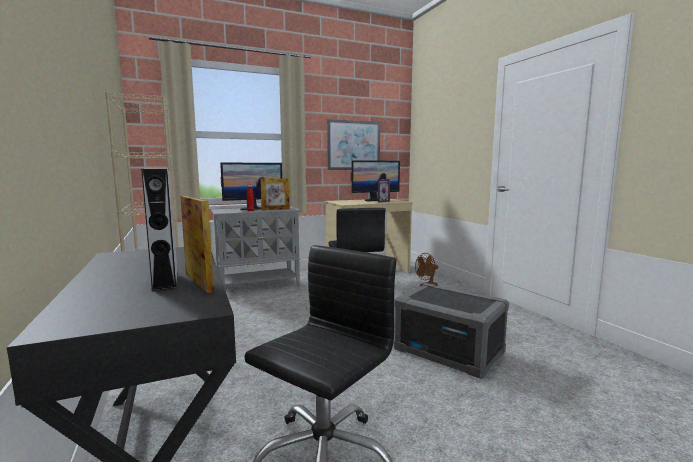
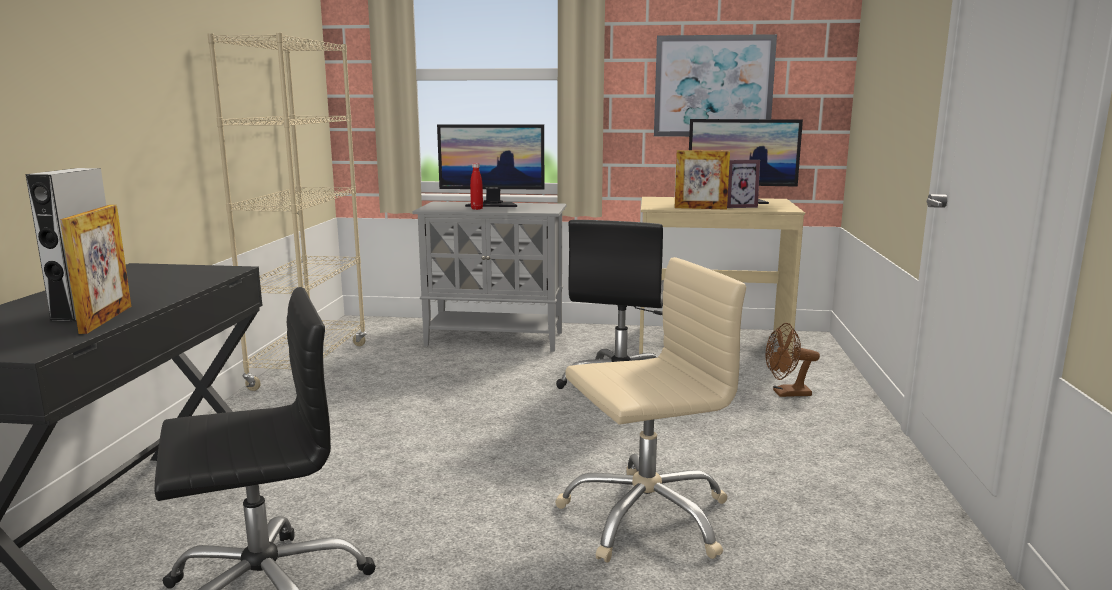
camera: 30 degrees right, 5 degrees up
picture frame [260,178,290,210] -> picture frame moved to [675,150,730,210]
grey storage box [393,283,509,379] -> beige office chair [555,257,746,563]

